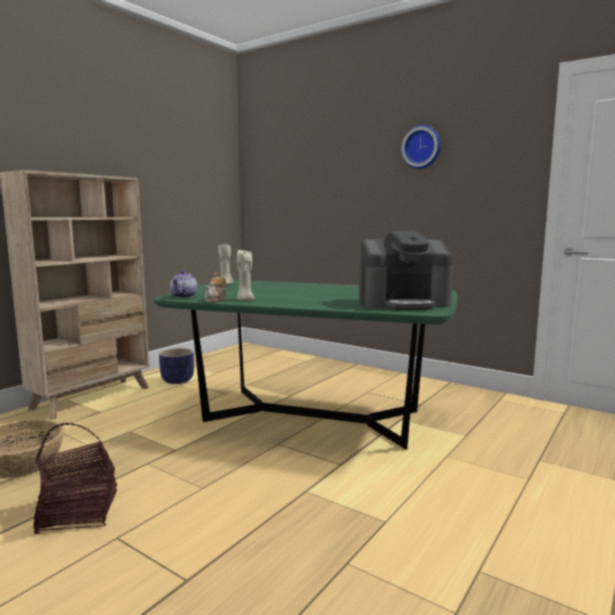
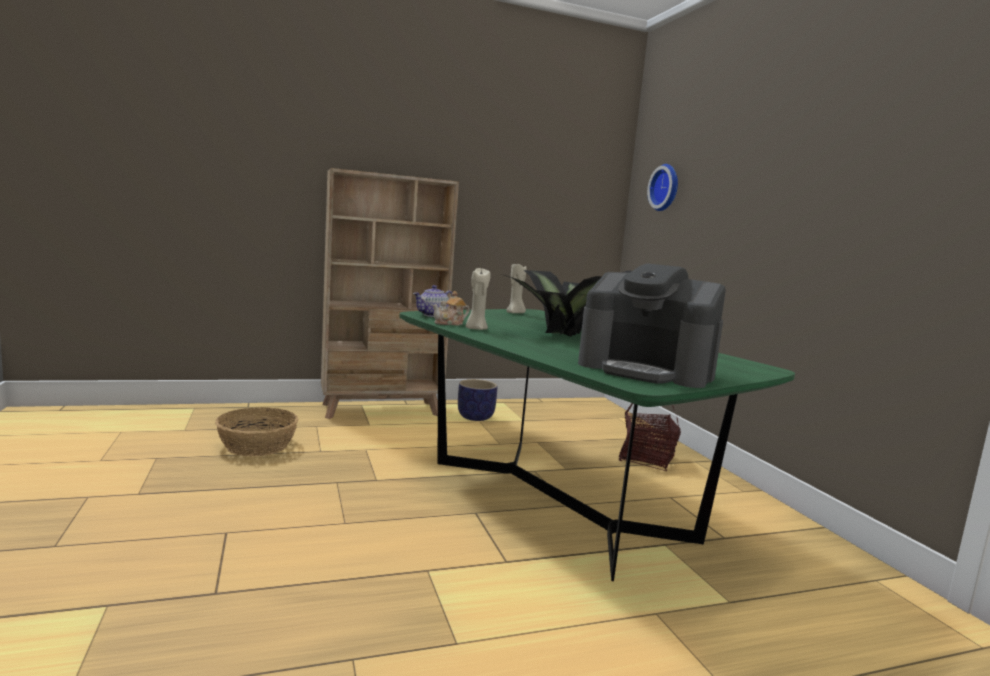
camera: 35 degrees right, 0 degrees up
basket [33,423,117,534] -> basket moved to [619,403,681,471]
wall clock [401,125,441,169] -> wall clock moved to [647,164,678,211]
none -> potted plant [504,270,632,337]

